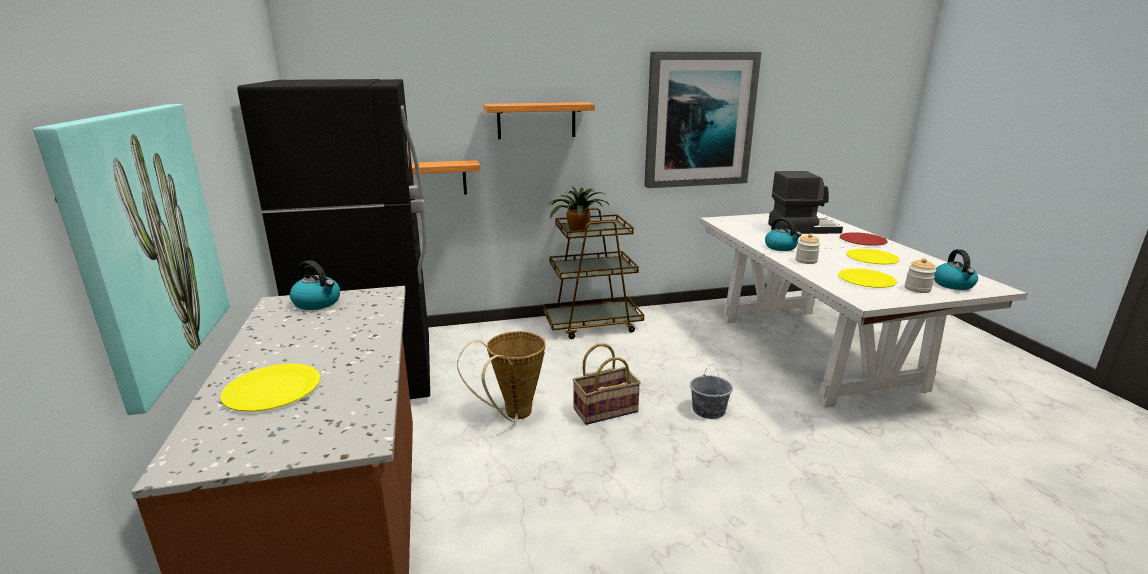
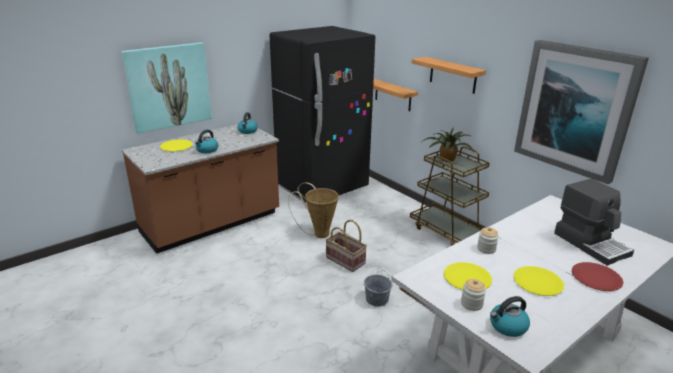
camera: 65 degrees right, 5 degrees up
kettle [765,218,802,251] -> kettle moved to [195,130,219,153]

